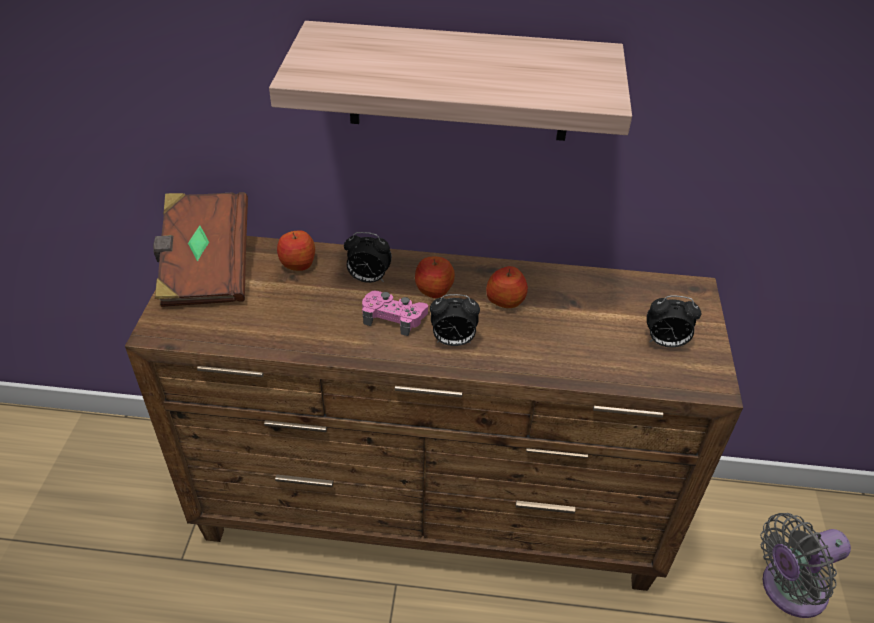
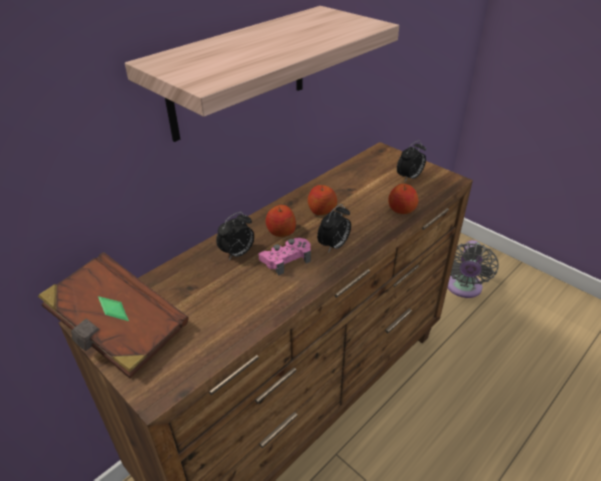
camera: 50 degrees left, 5 degrees down
apple [277,230,315,271] -> apple moved to [388,184,418,214]

